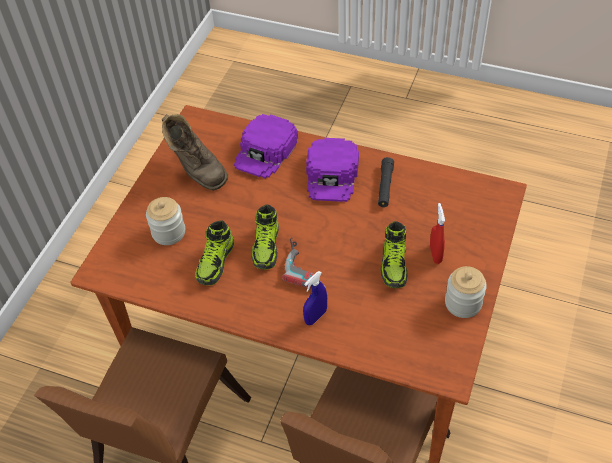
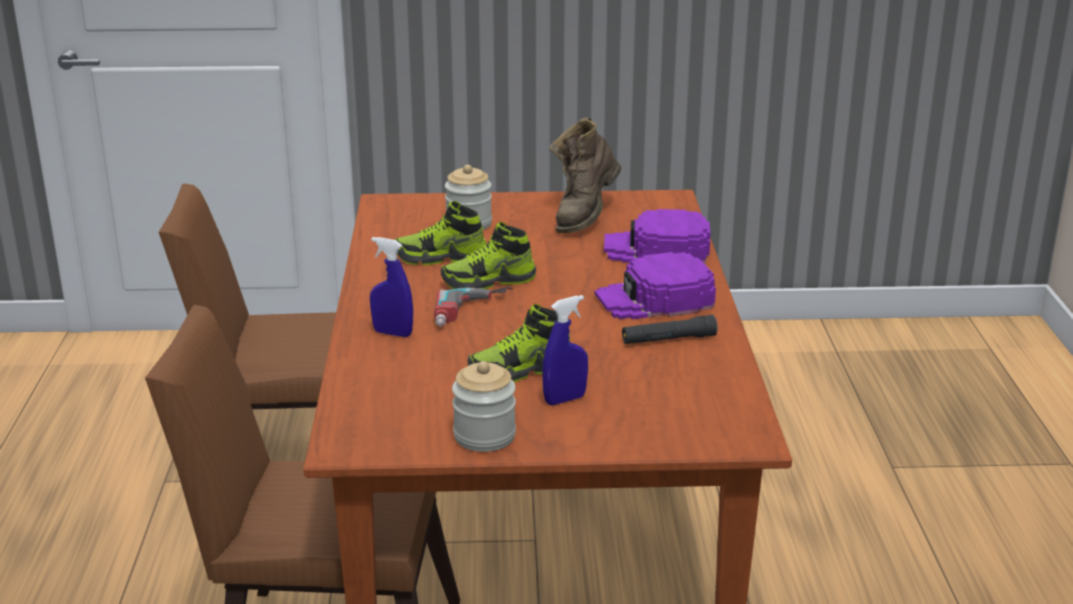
camera: 65 degrees right, 25 degrees down
red spray bottle [430,203,445,264] -> blue spray bottle [542,295,588,405]

